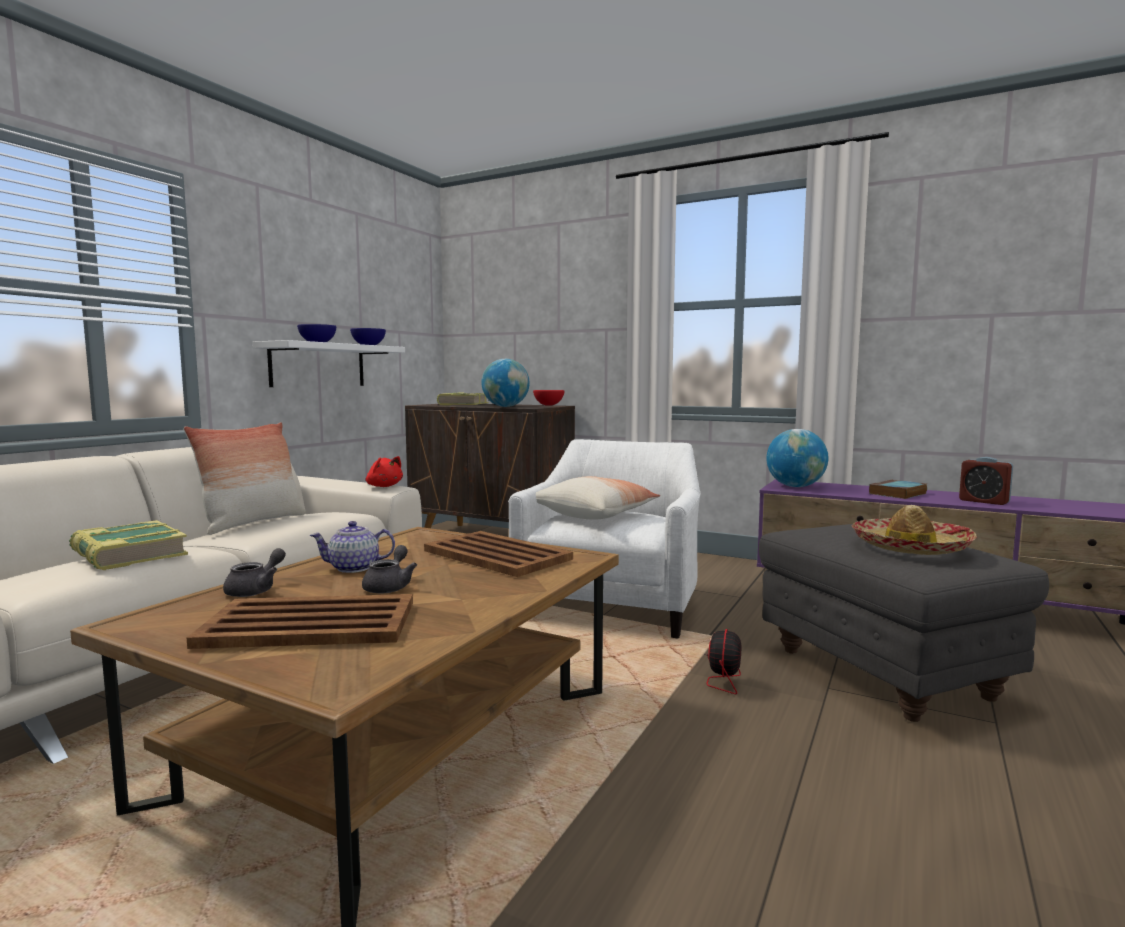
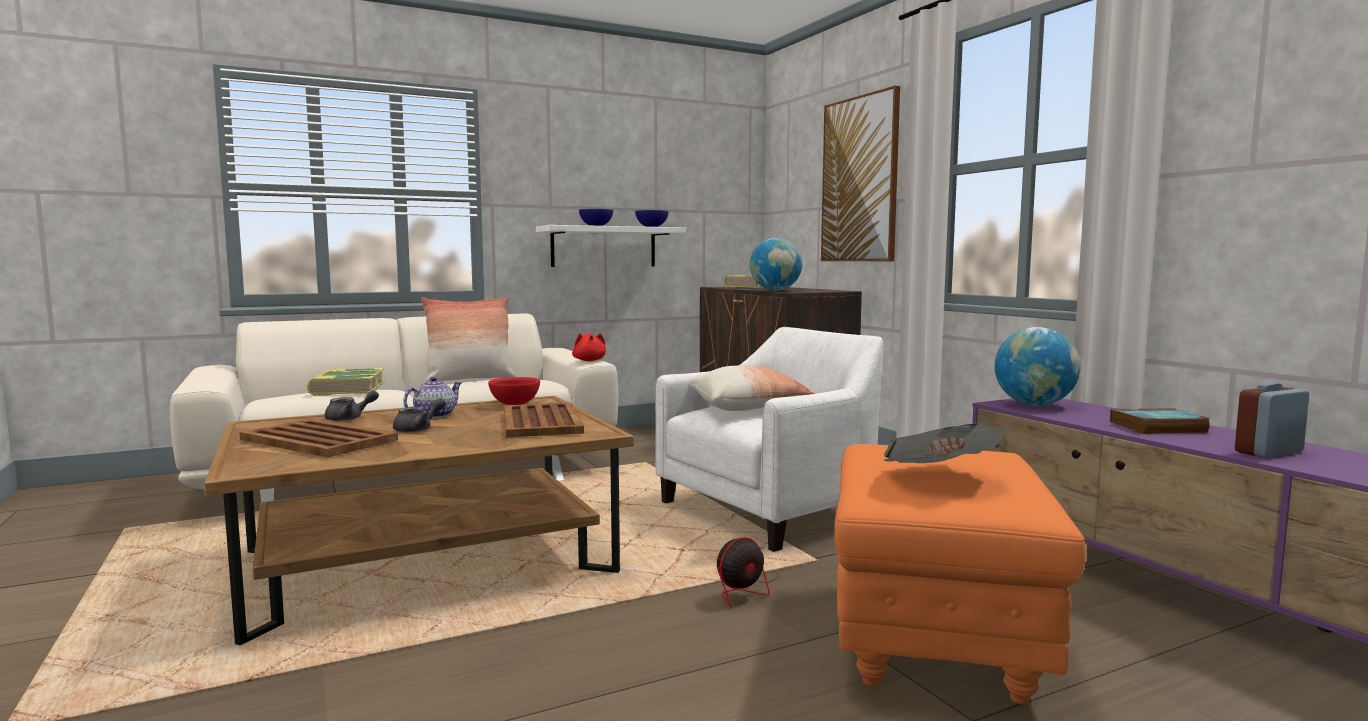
camera: 35 degrees right, 0 degrees up
teapot [310,521,395,573] -> teapot turned 105 degrees clockwise [403,377,462,418]
red bowl [533,390,565,406] -> red bowl moved to [488,377,540,405]
grey ottoman [759,524,1049,722] -> orange ottoman [834,444,1086,704]
hat [852,505,977,555] -> newspaper [884,423,1005,463]
alarm clock [959,457,1013,505] -> alarm clock turned 75 degrees clockwise [1235,381,1309,458]
none -> picture [821,86,900,261]

